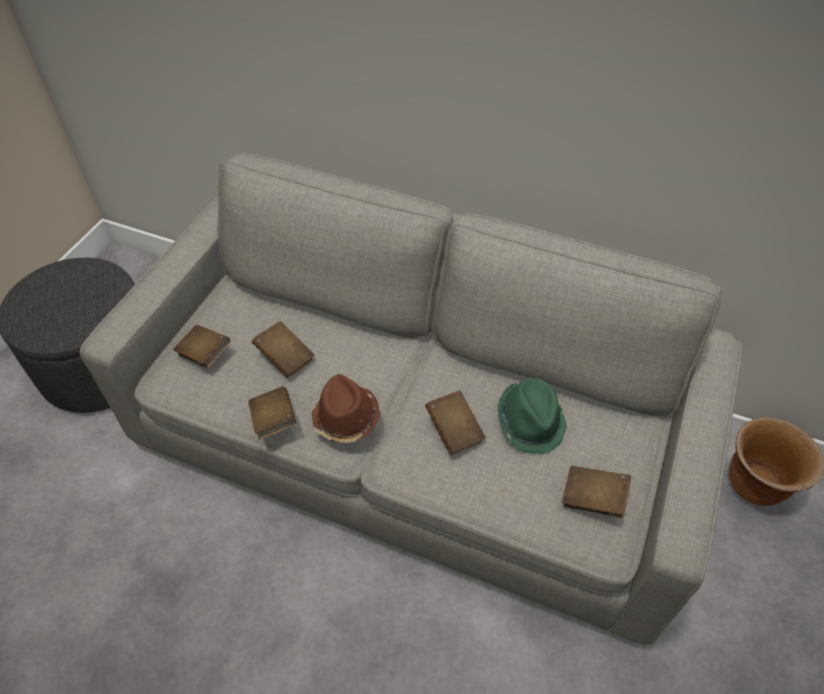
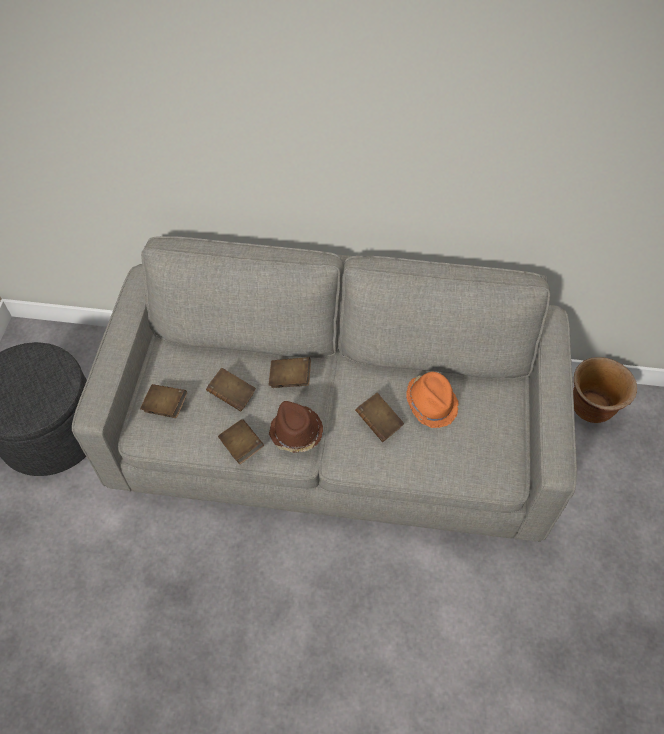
camera: 15 degrees left, 5 degrees up
green hat [498,378,567,454] -> orange hat [406,372,459,428]
brown book [562,466,631,518] -> brown book moved to [269,357,311,388]

